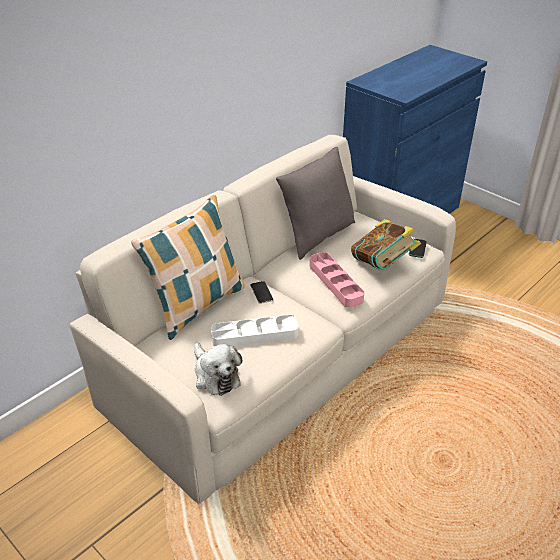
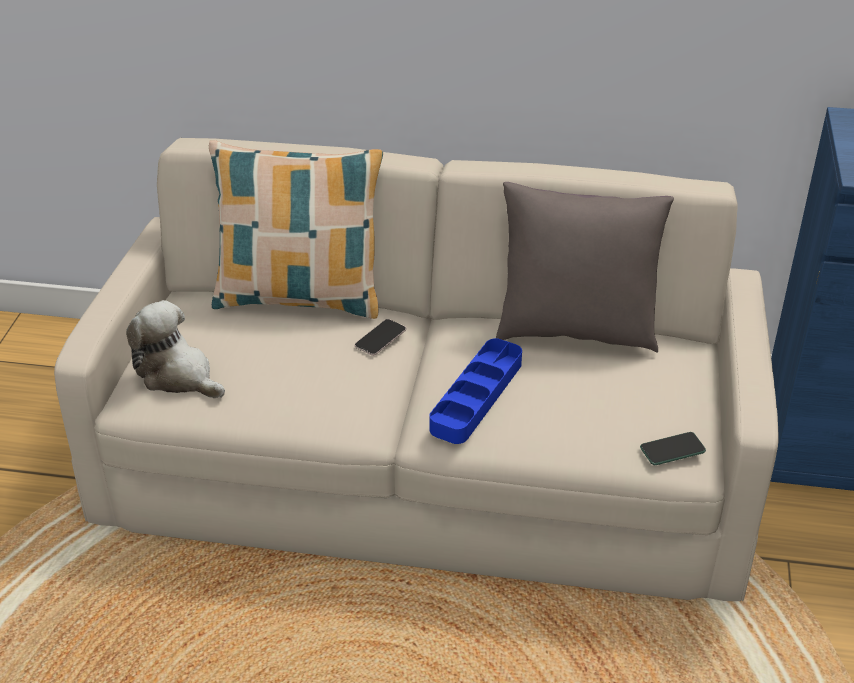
camera: 55 degrees right, 0 degrees up
plush toy [194,343,242,396] -> plush toy turned 105 degrees clockwise [126,300,225,398]
white tray [211,315,298,346] -> none
pink tray [310,252,364,308] -> blue tray [430,338,522,444]
book [351,219,421,270] -> none

